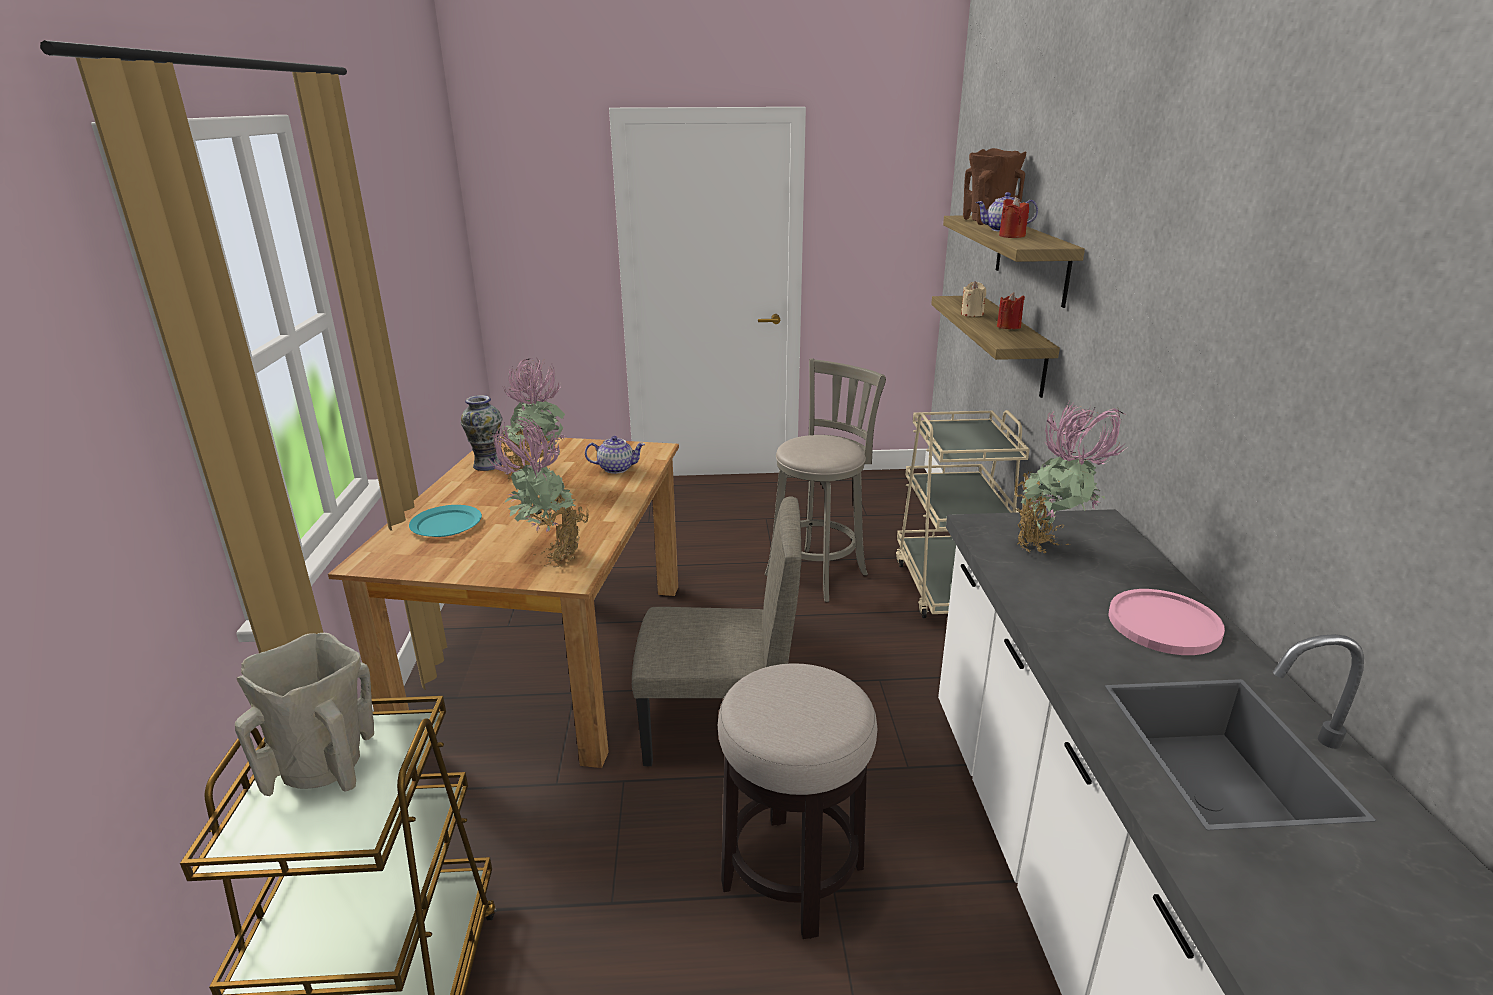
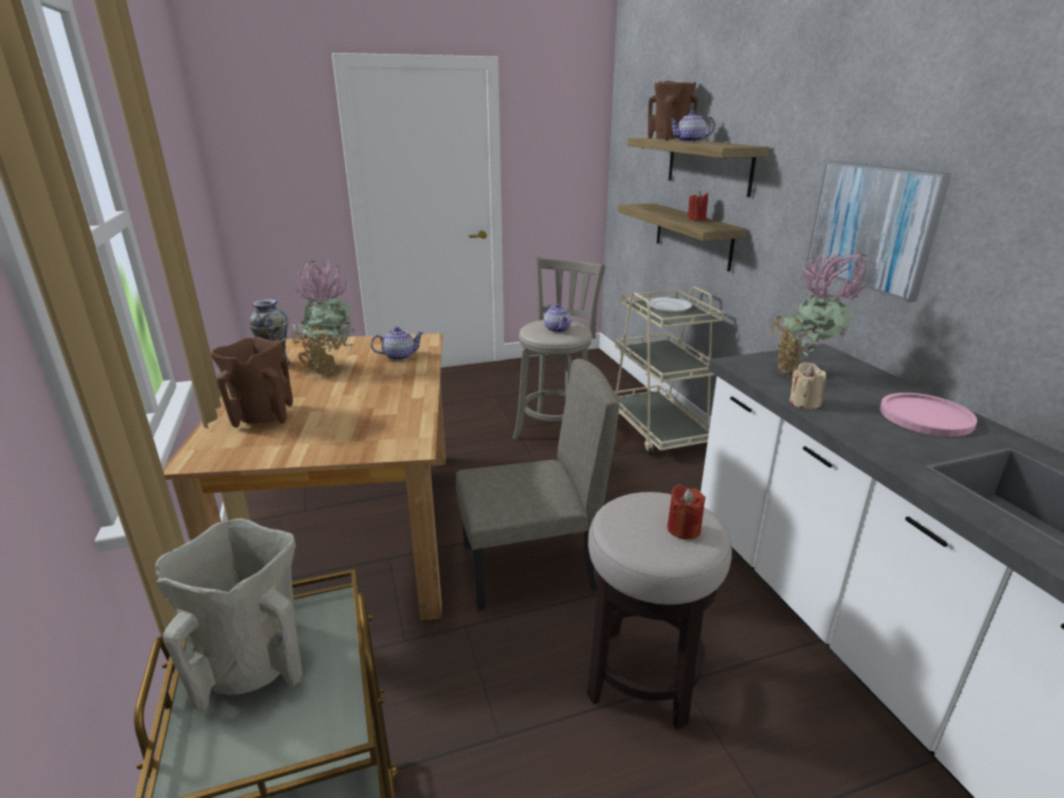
camera: 15 degrees left, 0 degrees up
turquoise plate [409,505,482,537] -> brown vase [211,337,293,428]
potted plant [488,416,589,568] -> none
beige candle [961,281,986,317] -> beige candle moved to [789,362,826,409]
red candle [999,197,1029,238] -> red candle moved to [667,484,705,539]
none -> teapot [544,304,571,333]
none -> white plate [649,298,692,312]
none -> picture [805,161,952,302]

